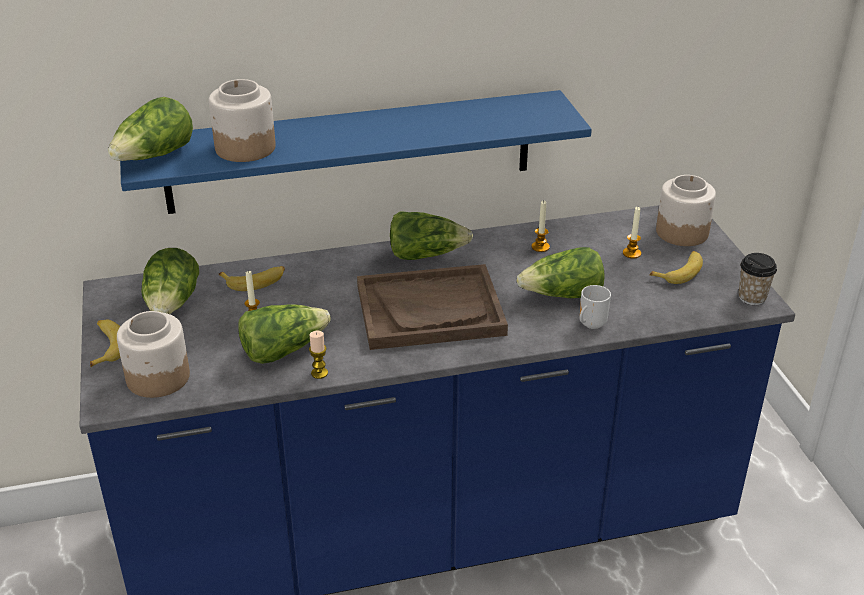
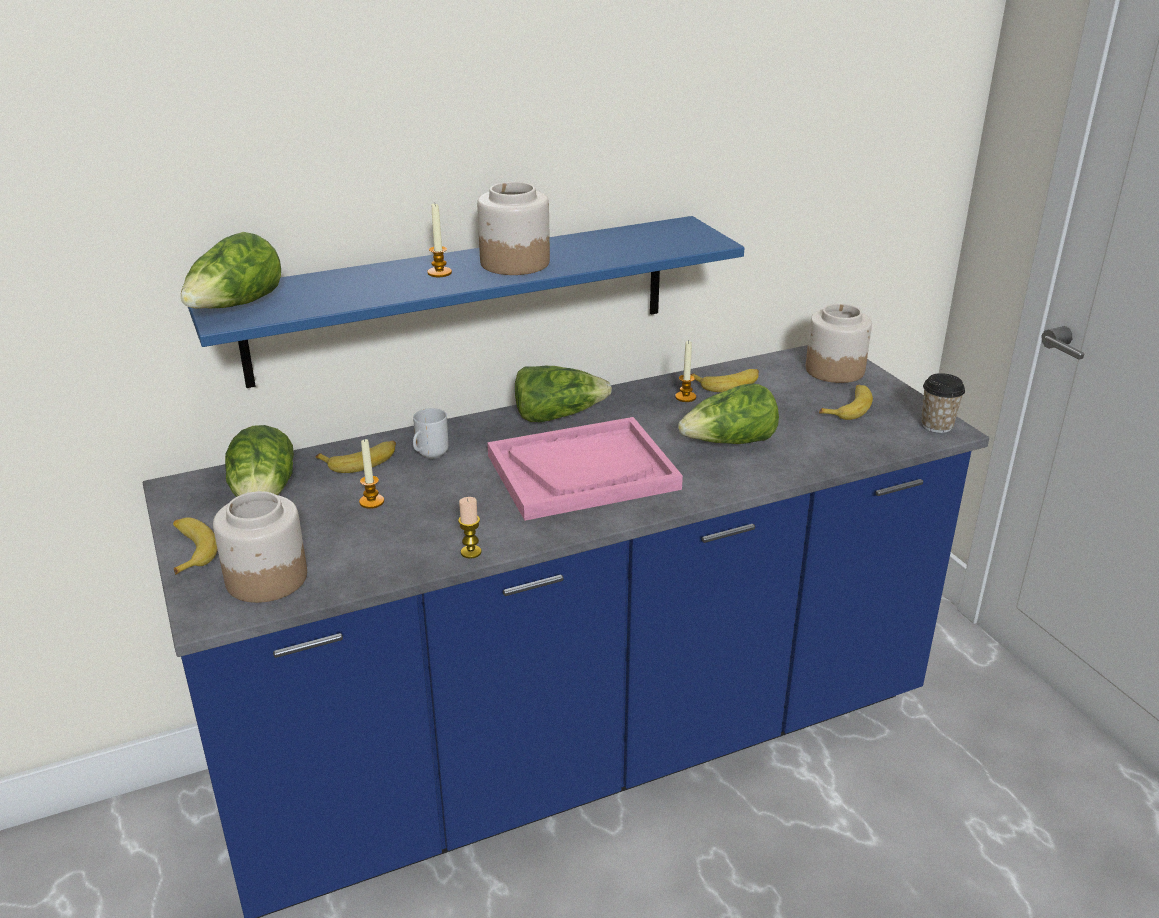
camera: 10 degrees left, 5 degrees down
jar [209,79,276,162] -> jar moved to [477,182,550,275]
lettuce [238,304,331,364] -> none
brown tray [357,264,508,350] -> pink tray [487,417,683,521]
mug [580,285,611,329] -> mug moved to [413,408,449,459]
candle [623,207,641,259] -> candle moved to [427,204,452,277]
none -> banana [690,369,759,392]

